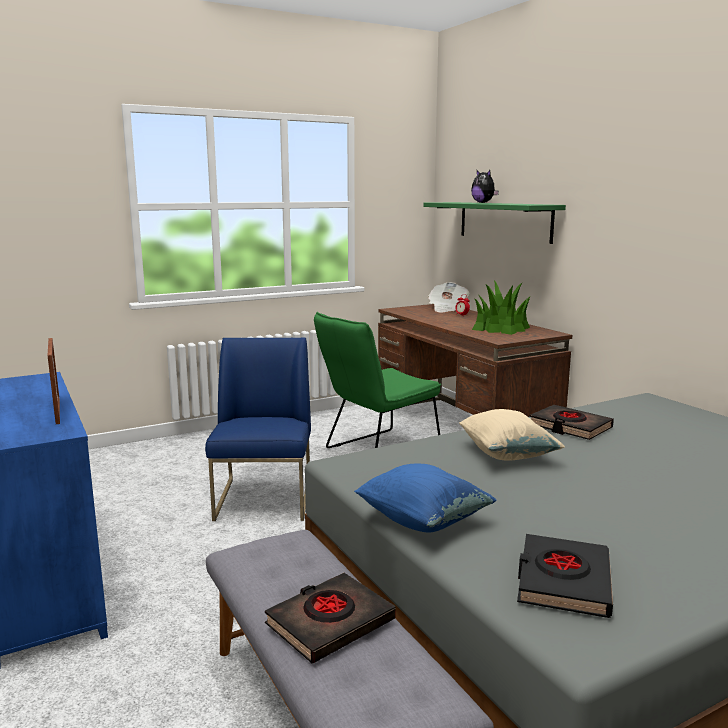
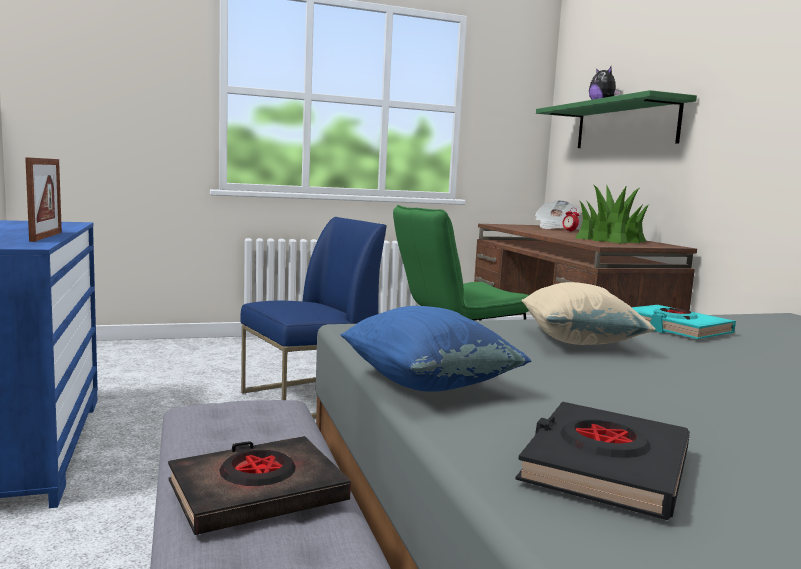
camera: 10 degrees right, 5 degrees down
blue chair [205,337,311,521] -> blue chair turned 45 degrees clockwise [240,217,387,419]
black book [529,405,614,440] -> turquoise book [632,305,736,339]

